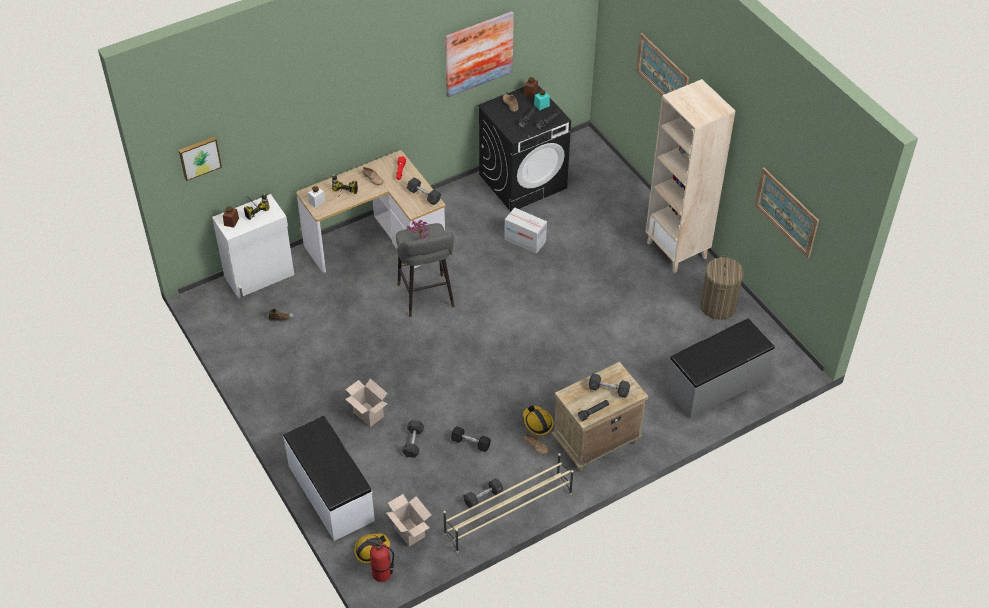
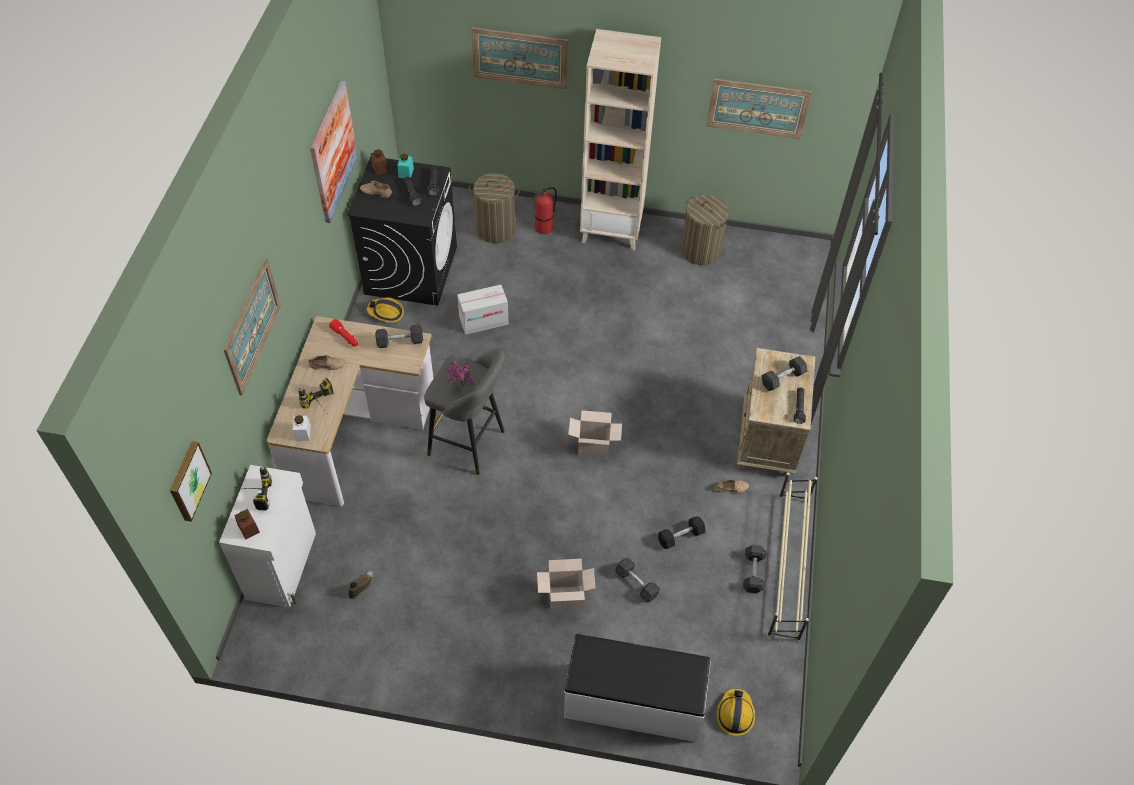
camera: 50 degrees left, 5 degrees up
fire extinguisher [366,539,394,582] -> fire extinguisher moved to [533,186,556,234]
cardboard box [386,494,431,546] -> cardboard box moved to [568,410,622,459]
hard hat [523,405,553,436] -> hard hat moved to [367,297,404,323]
grey bench [665,318,775,419] -> none
none -> picture [224,258,281,395]
none -> laundry basket [469,173,520,243]

